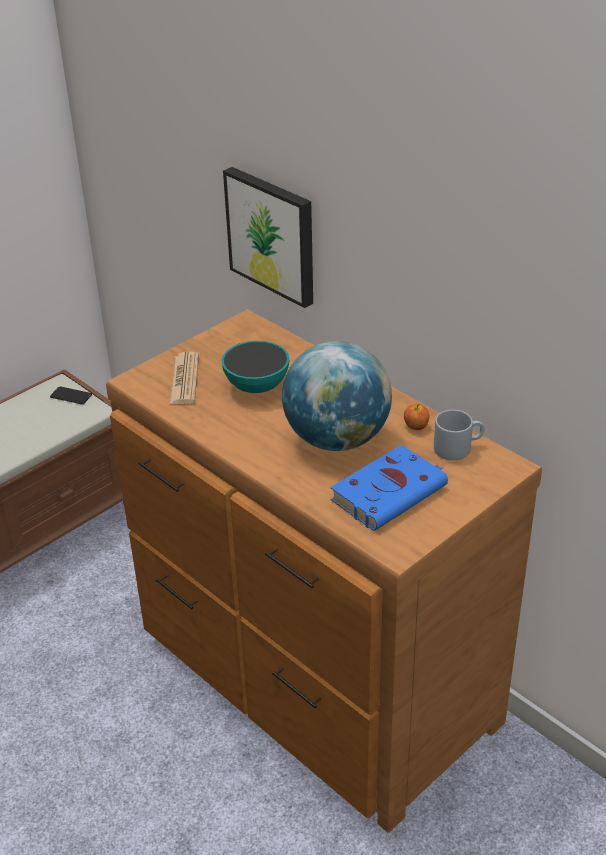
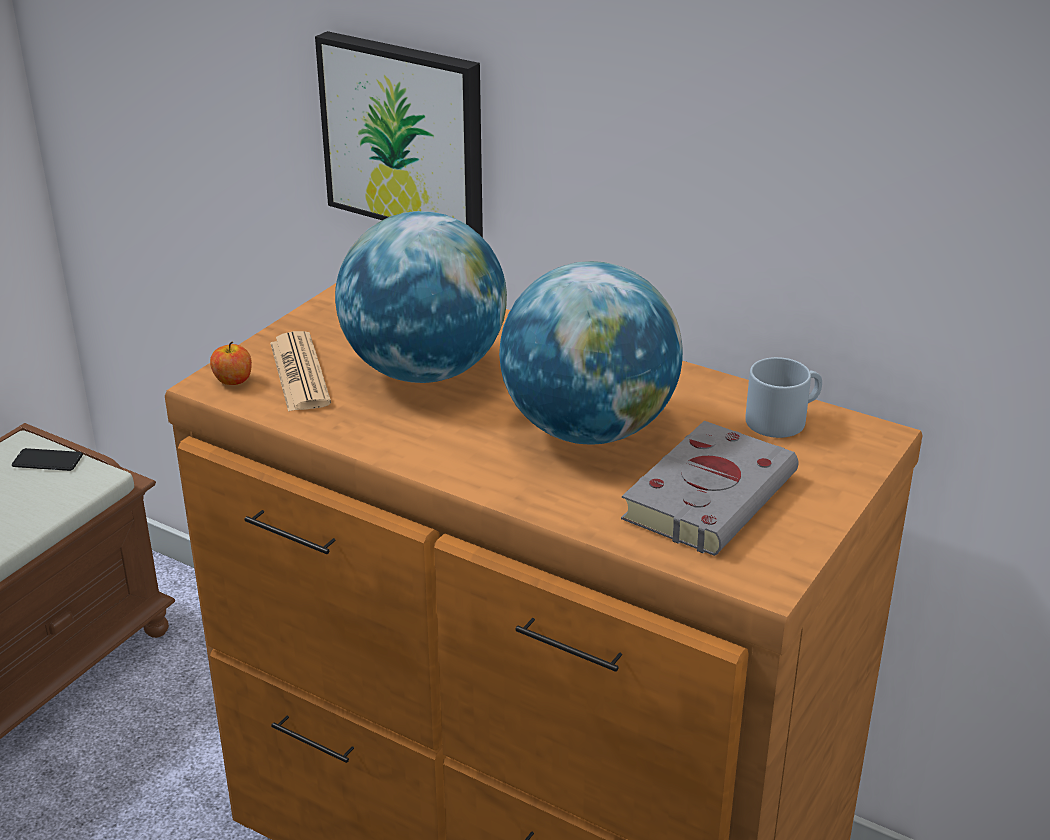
camera: 15 degrees left, 5 degrees down
bowl [221,341,289,393] -> globe [335,211,507,383]
blue book [330,445,448,531] -> grey book [621,421,798,556]
apple [404,404,429,430] -> apple moved to [210,342,252,385]

